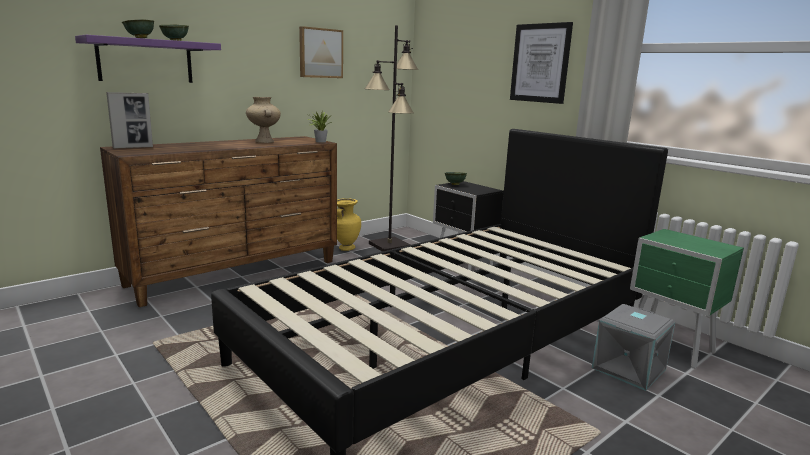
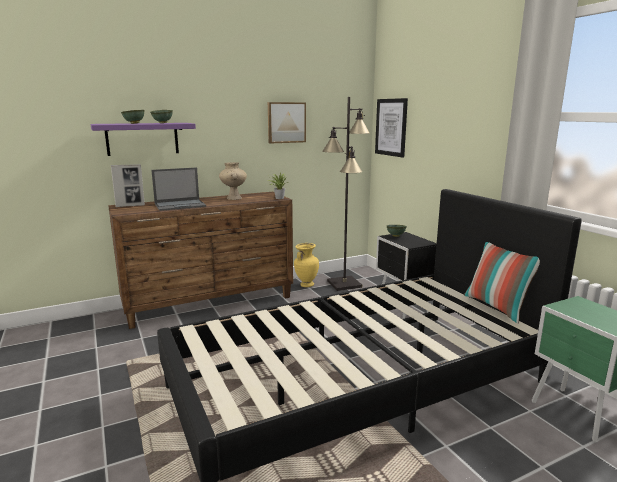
camera: 15 degrees right, 0 degrees up
picture [510,22,573,104] -> picture moved to [375,98,408,157]
grey storage box [592,304,675,391] -> none
none -> laptop [151,167,206,211]
none -> pillow [464,242,540,324]

